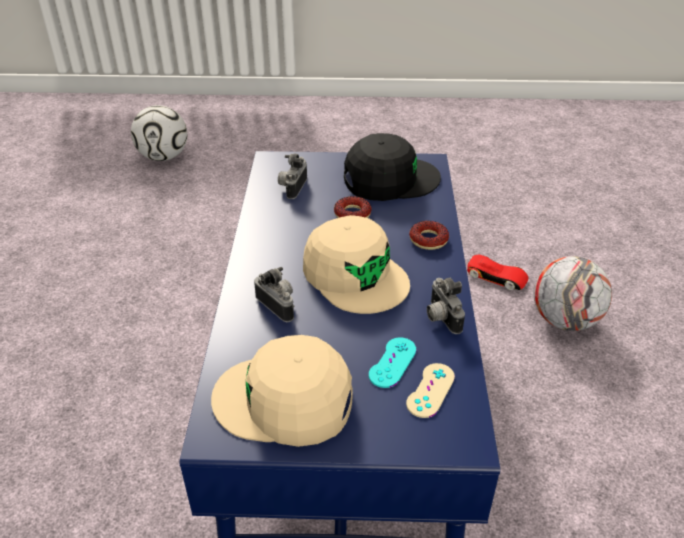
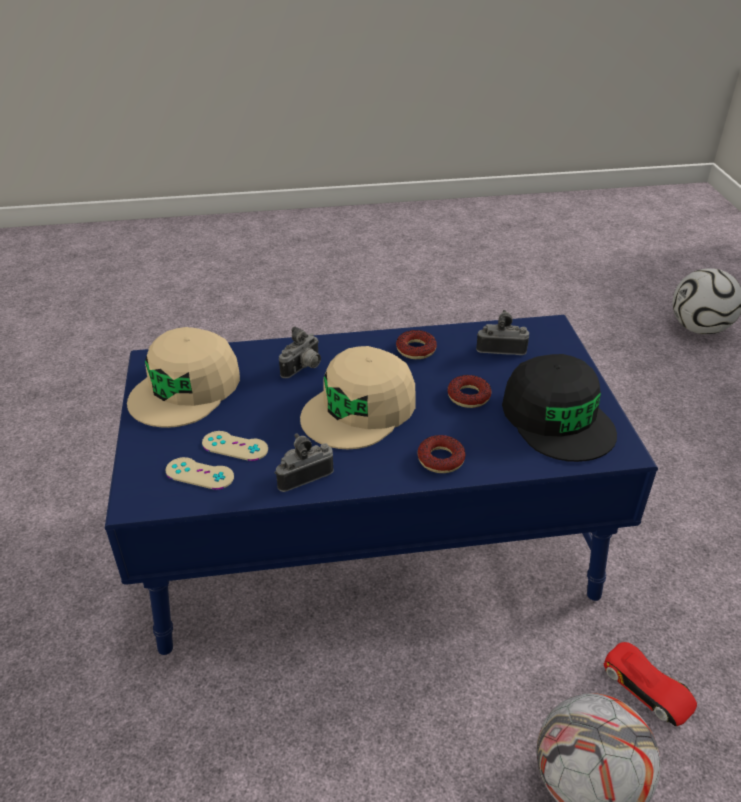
camera: 80 degrees right, 0 degrees up
beige cap [211,335,353,447] -> beige cap turned 150 degrees counterclockwise [127,327,240,428]
turquoise game controller [369,337,417,388] -> beige game controller [202,431,268,461]
red toy car [467,255,528,290] -> red toy car turned 60 degrees counterclockwise [604,642,697,726]
none -> donut [396,330,437,359]

